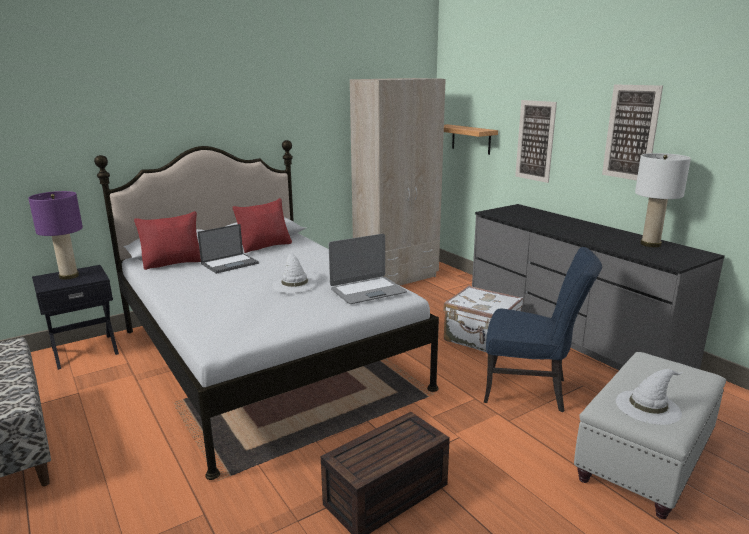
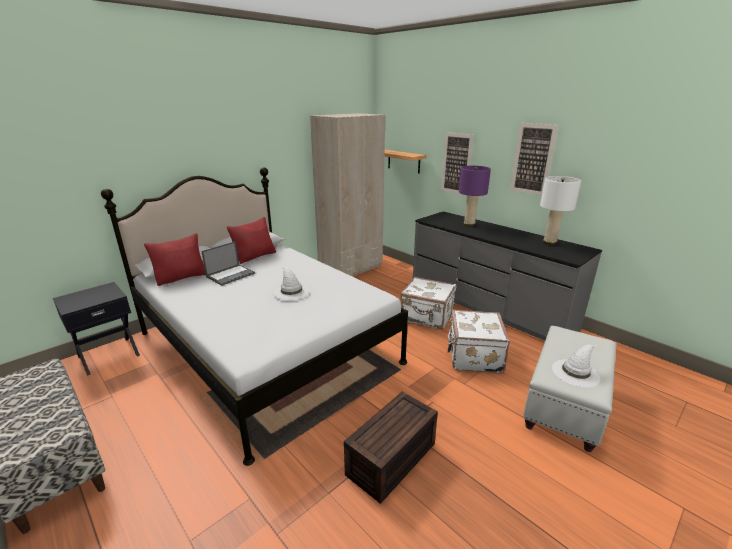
camera: 10 degrees left, 5 degrees up
purple table lamp [28,191,83,280] -> purple table lamp moved to [459,166,491,227]
laptop [329,234,407,304] -> none
blue chair [484,247,602,412] -> white suitcase [447,310,510,373]

